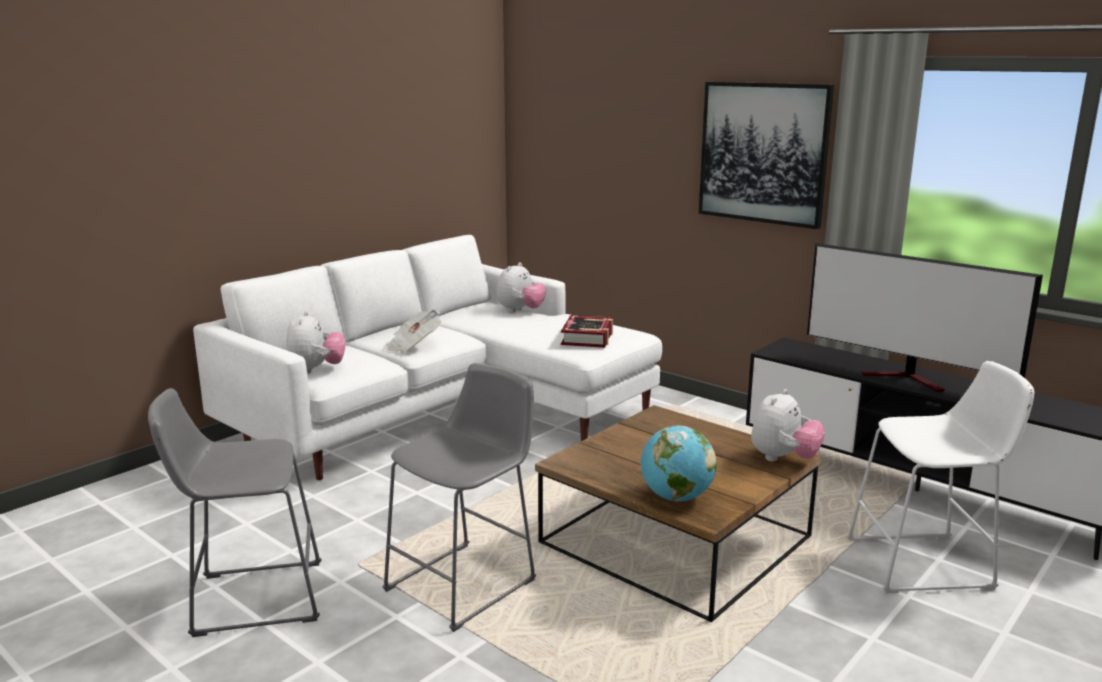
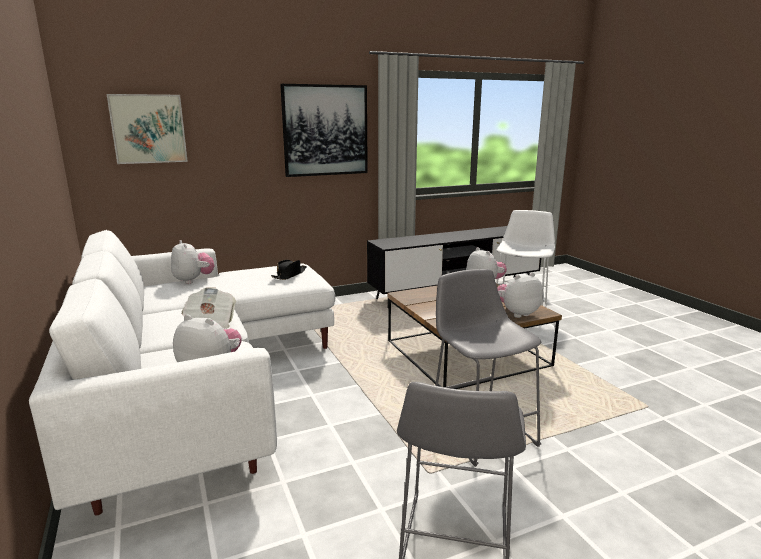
camera: 65 degrees left, 0 degrees up
book [561,315,613,348] -> black hat [271,260,306,280]
globe [641,426,717,501] -> plush toy [497,272,543,318]
television [807,243,1043,392] -> none
none -> picture [107,94,188,164]

